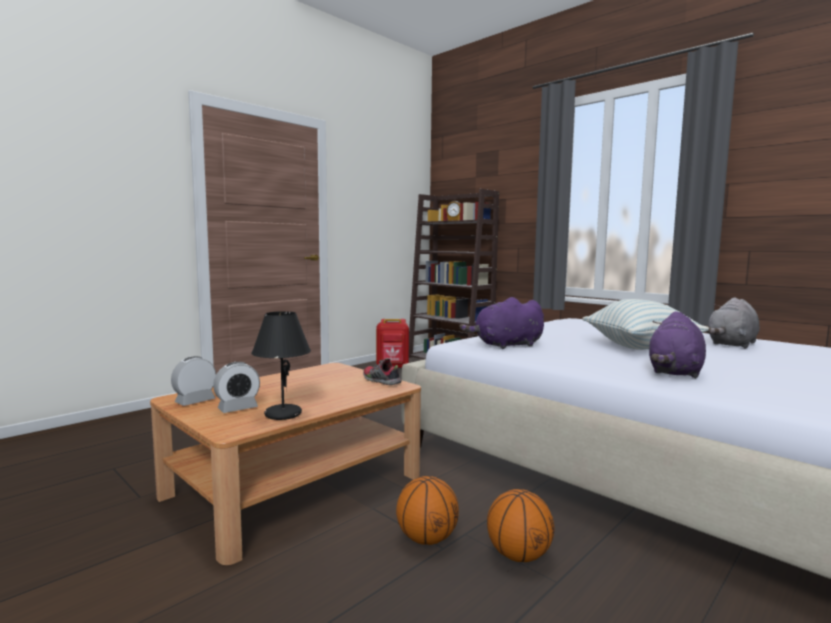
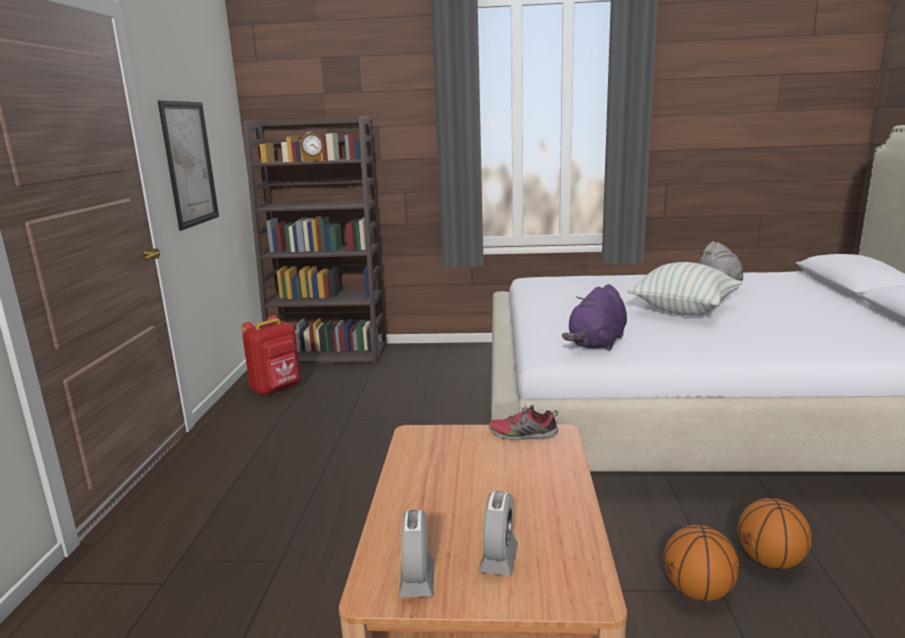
camera: 40 degrees left, 10 degrees up
black table lamp [251,311,311,420] -> none
purple plush toy [649,311,706,378] -> none
none -> picture [158,100,219,230]

